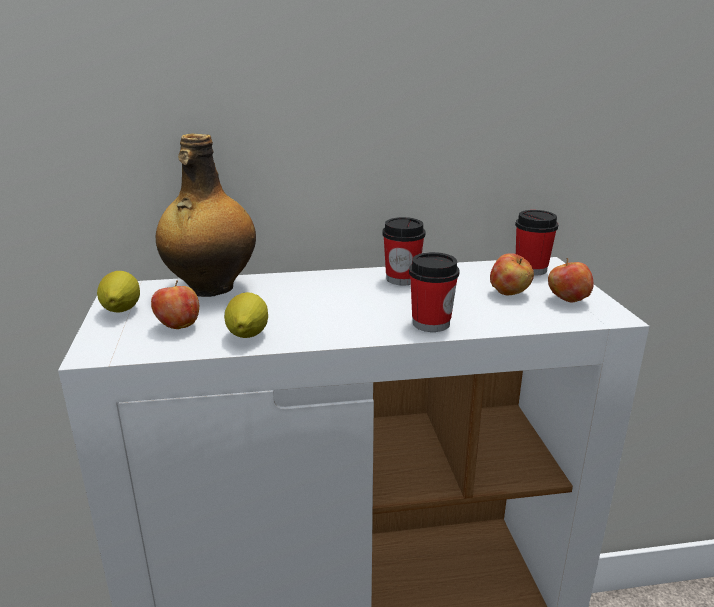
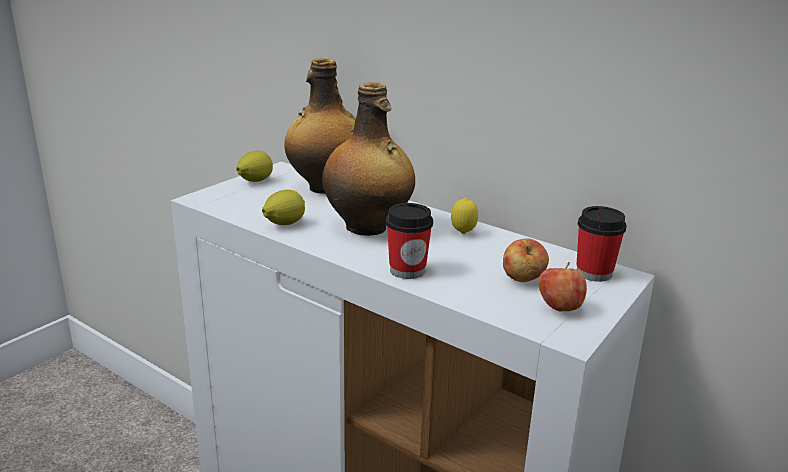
camera: 45 degrees right, 0 degrees up
apple [151,280,199,329] -> none
cup [382,217,425,286] -> lemon [451,198,478,234]
none -> bottle [322,82,415,236]

